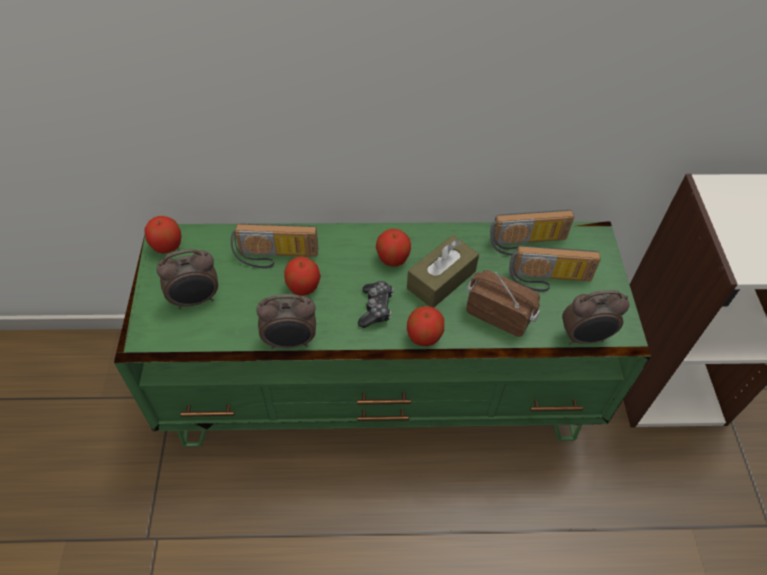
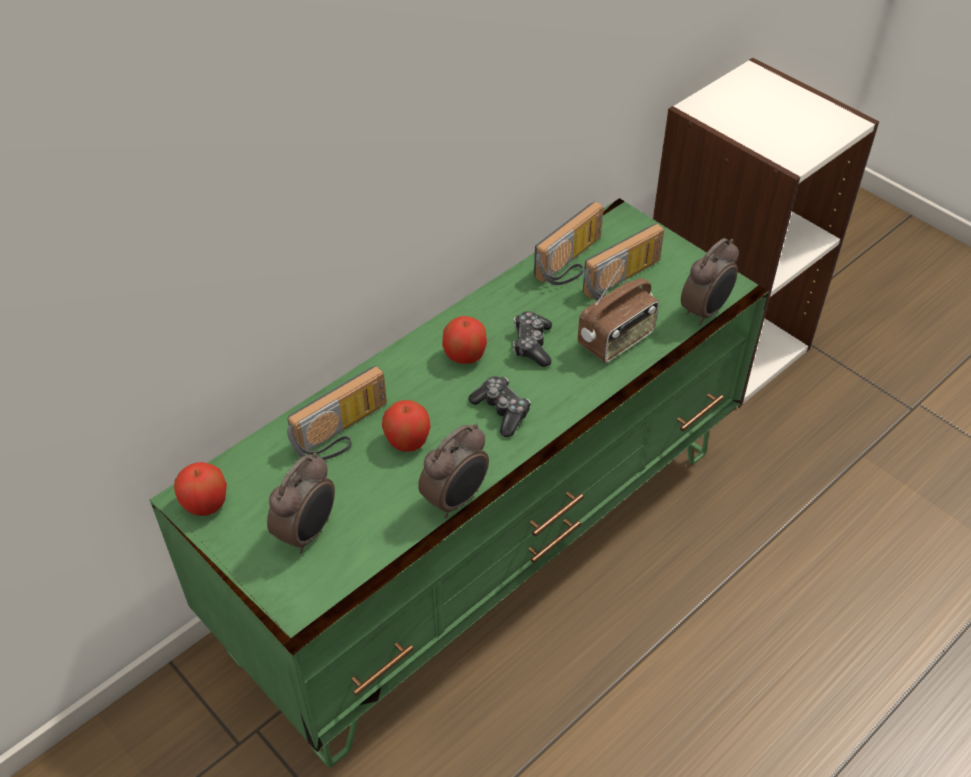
camera: 40 degrees left, 5 degrees down
brown tissue box [407,235,479,308] -> game controller [513,311,552,367]
apple [407,306,444,346] -> none
radio [466,270,540,337] -> radio turned 150 degrees clockwise [578,261,659,363]

